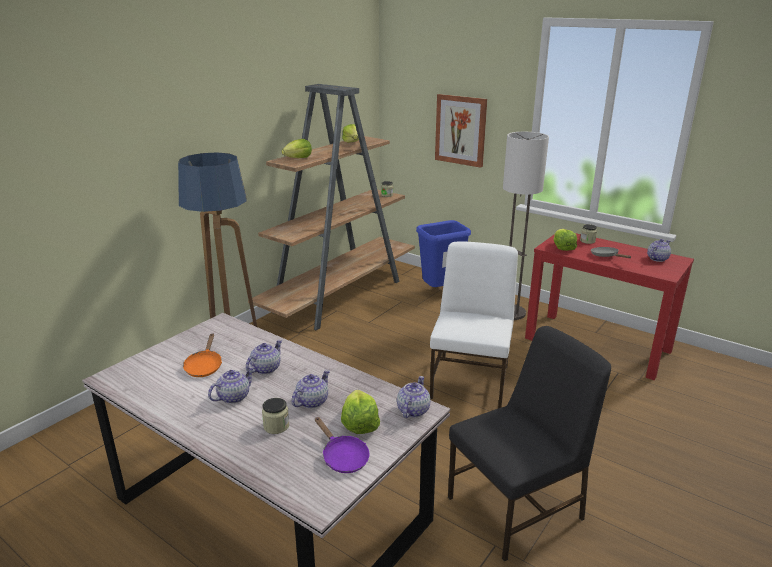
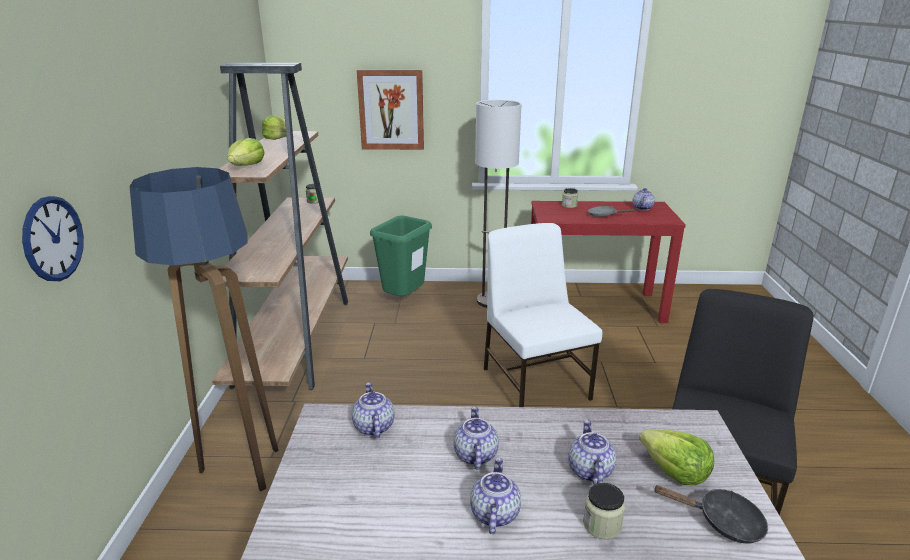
camera: 35 degrees left, 0 degrees up
orange frying pan [183,333,222,377] -> none
purple frying pan [315,417,370,473] -> black frying pan [653,485,768,544]
teapot [397,376,431,418] -> teapot moved to [352,383,394,438]
blue trash can [416,220,471,287] -> green trash can [370,216,432,296]
lettuce [553,229,577,251] -> none
none -> wall clock [22,196,84,281]

